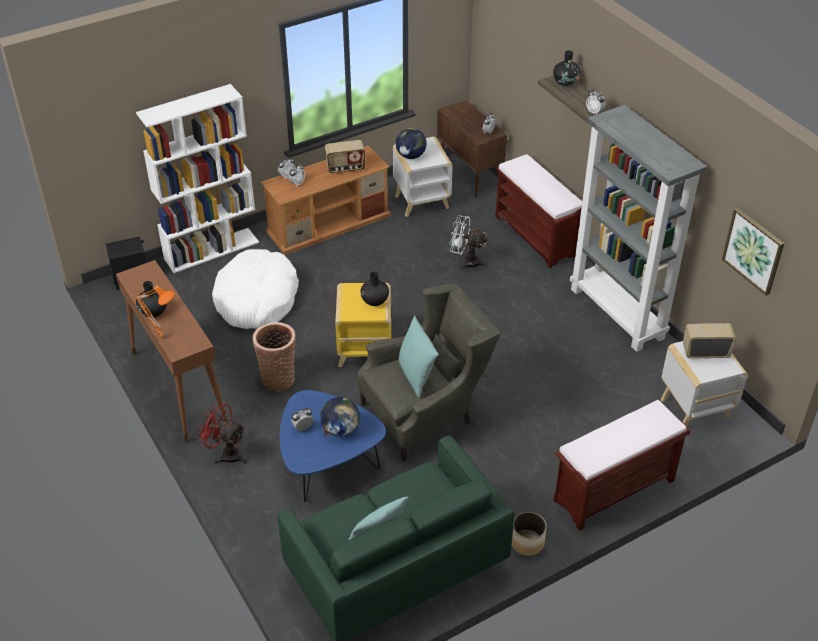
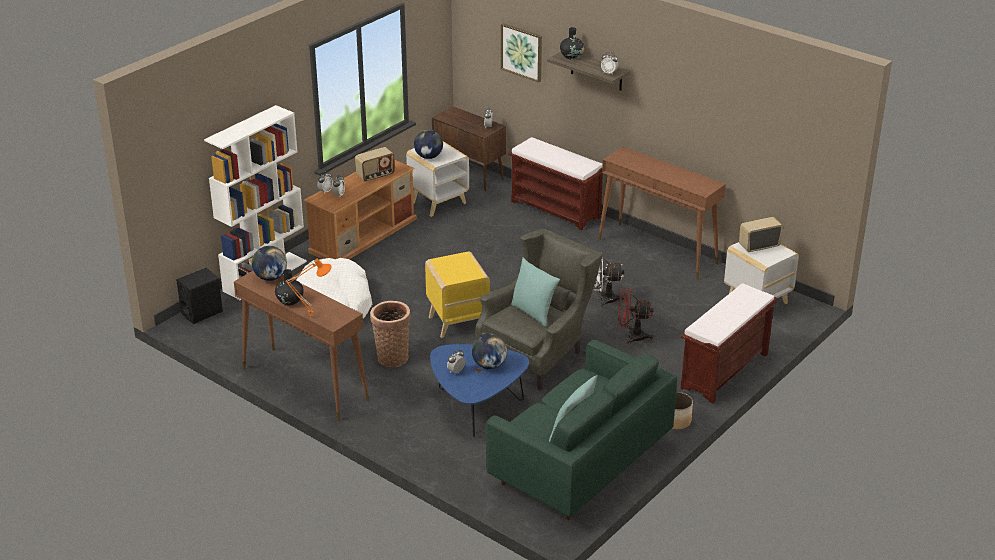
camera: 20 degrees left, 10 degrees down
red fan [196,402,247,464] -> red fan moved to [618,288,654,345]
black vase [360,271,389,306] -> none
white fan [449,215,487,270] -> white fan moved to [593,252,624,307]
grey bookcase [570,105,707,352] -> brown console table [598,147,726,280]
picture [722,208,784,296] -> picture moved to [501,23,542,83]
none -> globe [252,246,287,281]

